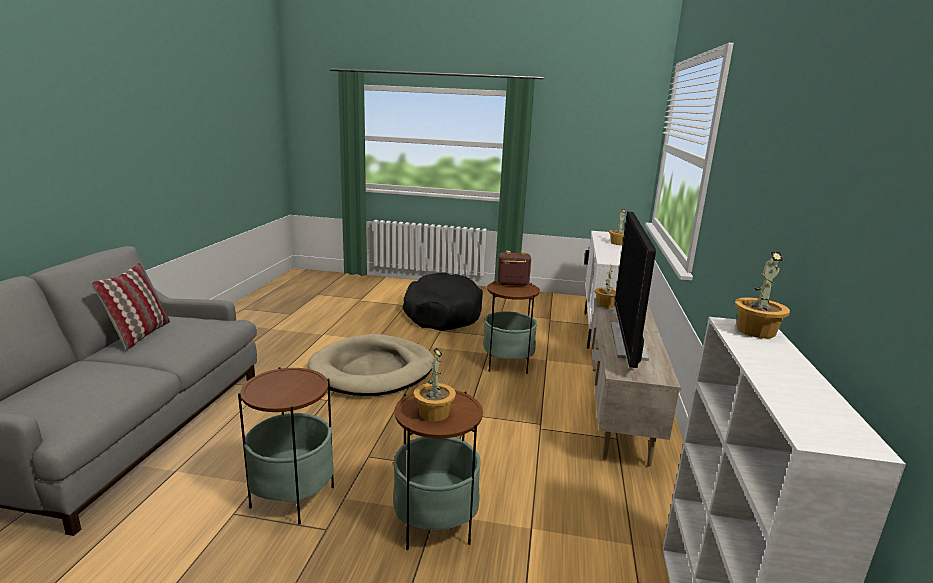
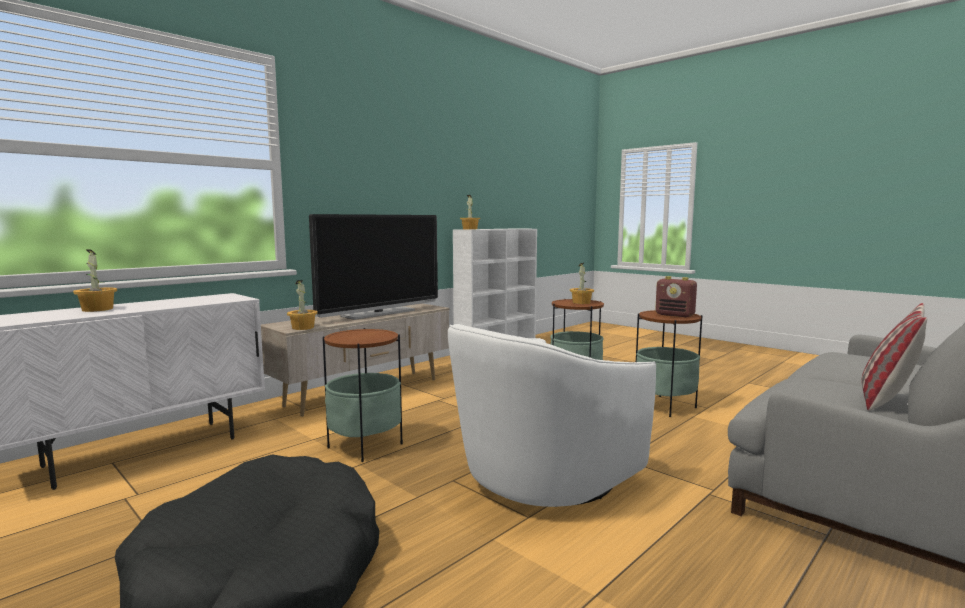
camera: 145 degrees left, 10 degrees down
beige dog bed [308,334,434,396] -> white armchair [448,324,656,507]
radio [498,251,531,286] -> radio moved to [655,276,697,317]

